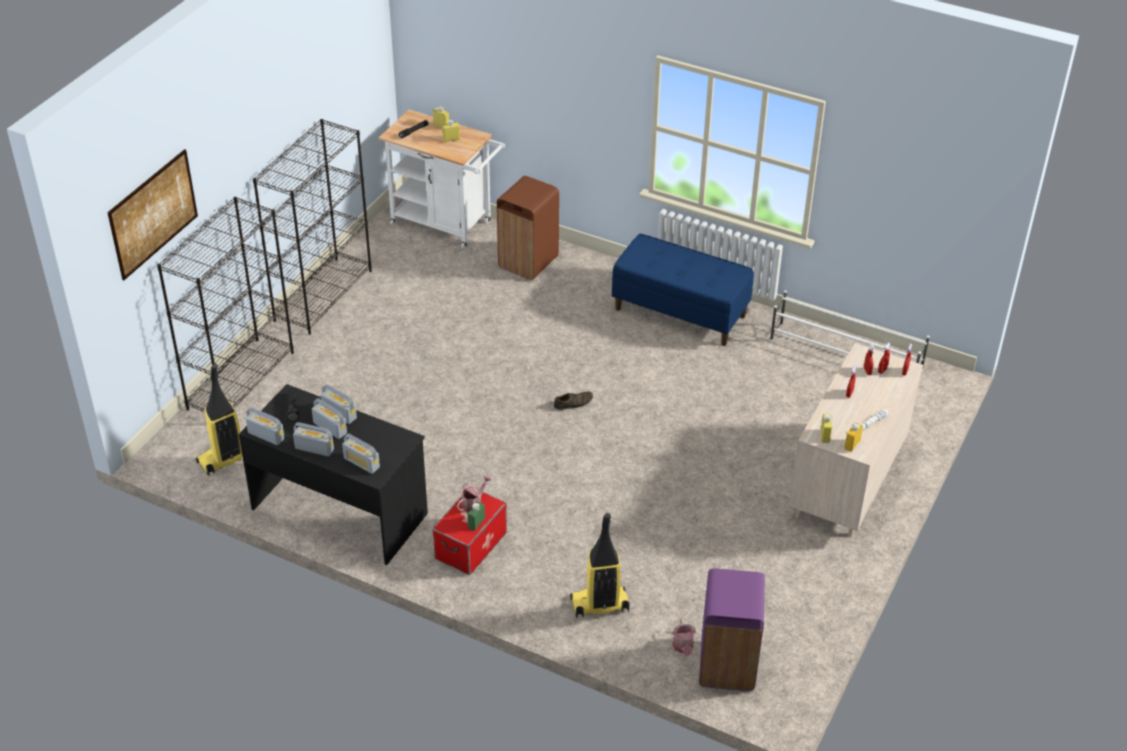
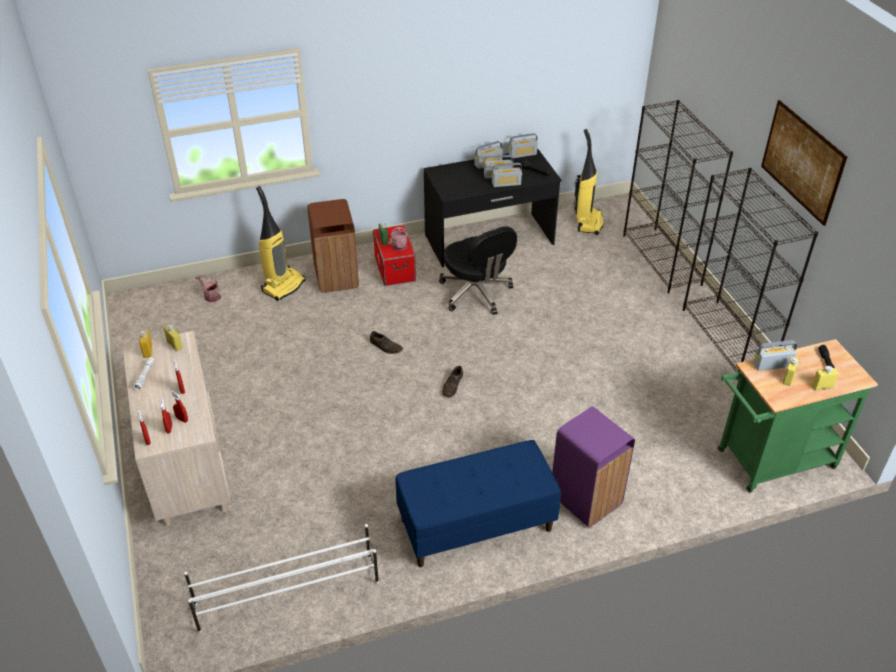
camera: 135 degrees right, 0 degrees up
picture [108,149,198,280] -> picture moved to [761,100,847,226]
radio [342,433,380,474] -> radio moved to [753,340,797,371]
white cart [379,110,505,249] -> green cart [717,339,878,493]
brown trash can [497,176,559,280] -> brown trash can moved to [307,199,359,293]
purple trash can [699,568,765,691] -> purple trash can moved to [552,407,635,528]
none -> brown shoe [370,331,403,354]
none -> black office chair [439,226,517,315]

